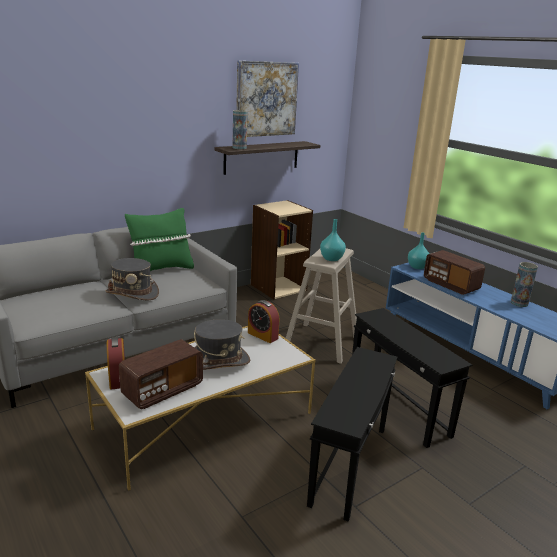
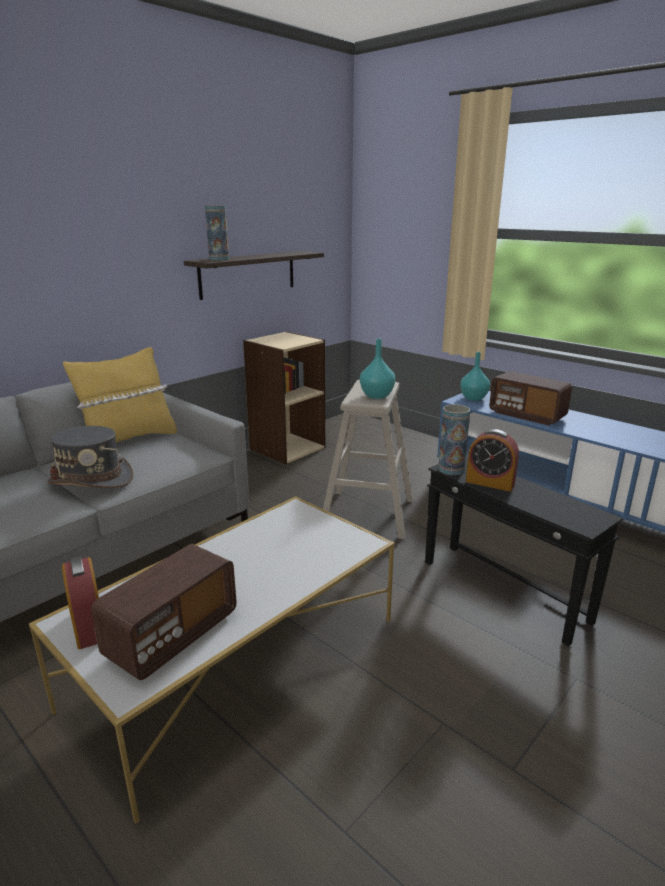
camera: 10 degrees left, 0 degrees up
green pillow [125,208,194,271] -> yellow pillow [63,347,177,442]
grey hat [194,319,250,370] -> none
picture [236,60,299,137] -> none
alarm clock [248,300,279,343] -> alarm clock moved to [466,429,519,492]
black side table [307,347,398,522] -> none
vase [511,262,538,307] -> vase moved to [438,404,470,475]

